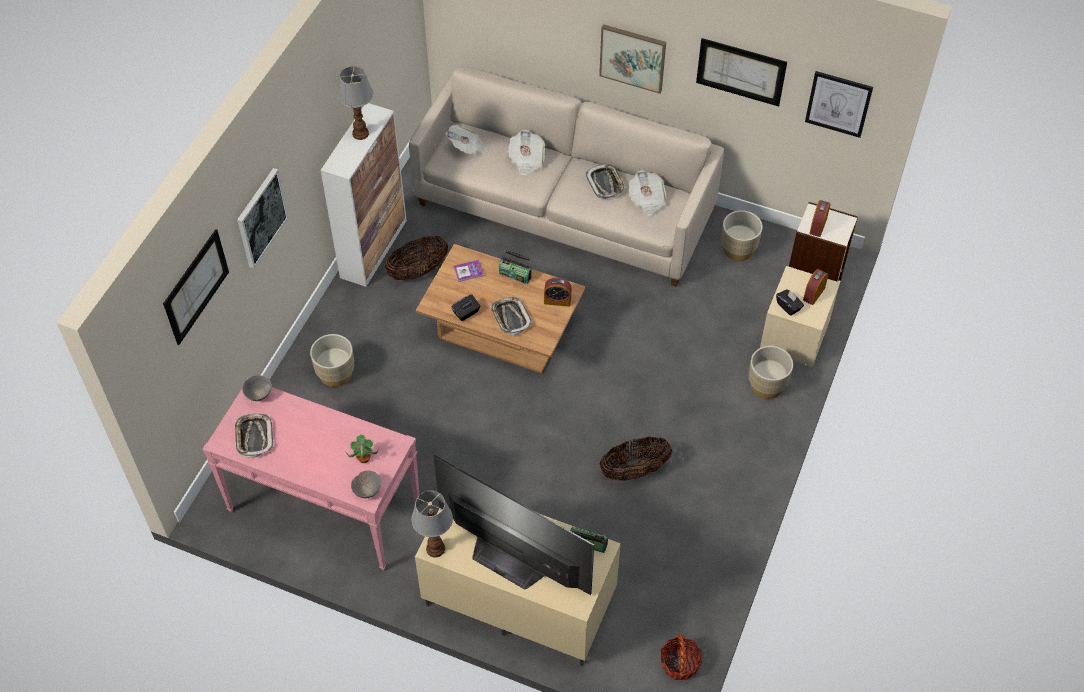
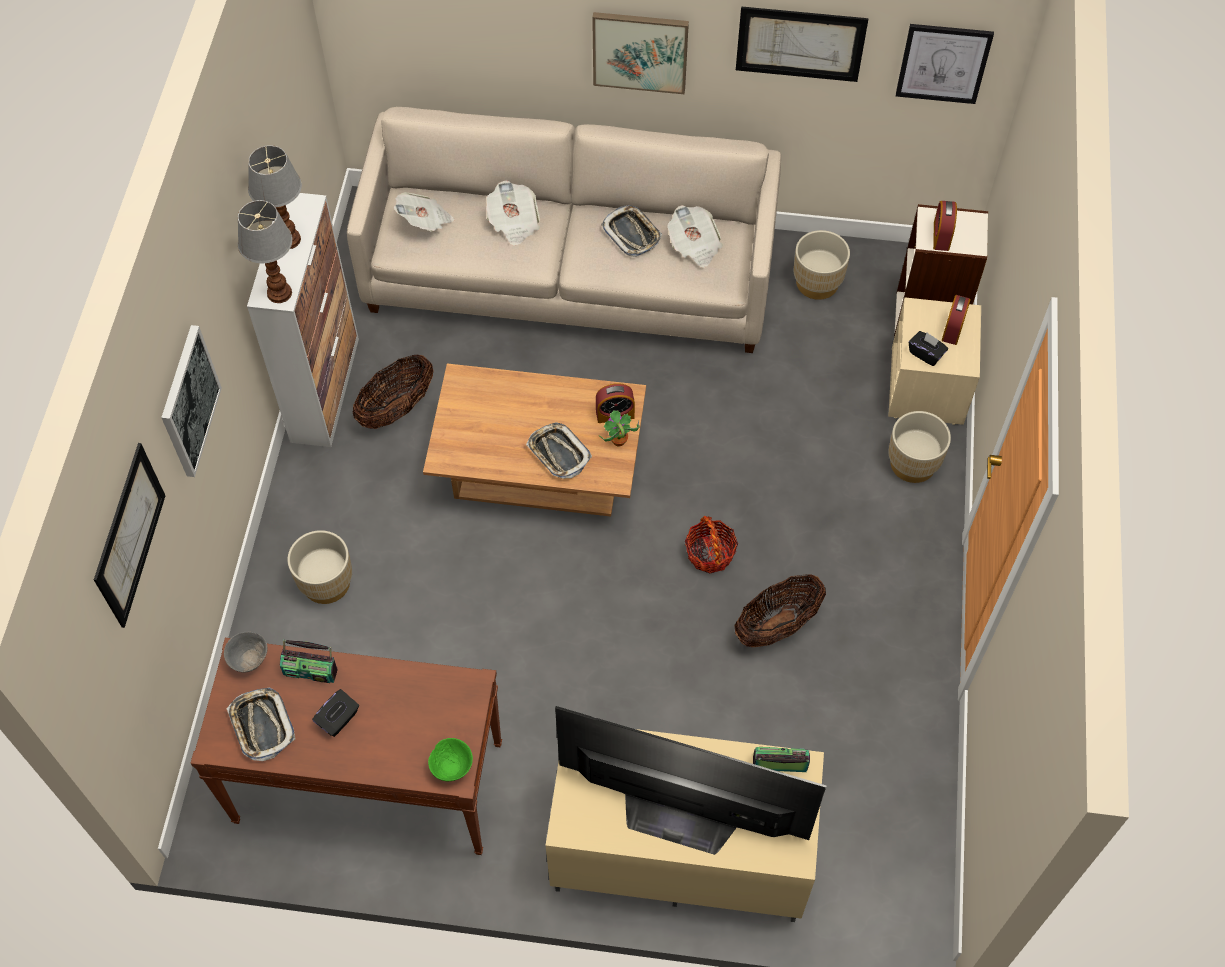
camera: 15 degrees left, 5 degrees up
pink console table [202,387,419,570] -> brown console table [191,638,502,855]
potted plant [345,434,380,463] -> potted plant moved to [599,410,640,446]
grey bowl [351,470,381,498] -> green bowl [428,738,473,781]
table lamp [411,491,453,558] -> table lamp moved to [238,200,293,303]
black tissue box [452,294,481,321] -> black tissue box moved to [312,689,359,737]
book [454,260,484,282] -> none
radio [499,250,532,284] -> radio moved to [280,640,338,683]
basket [660,634,702,680] -> basket moved to [685,516,738,573]

